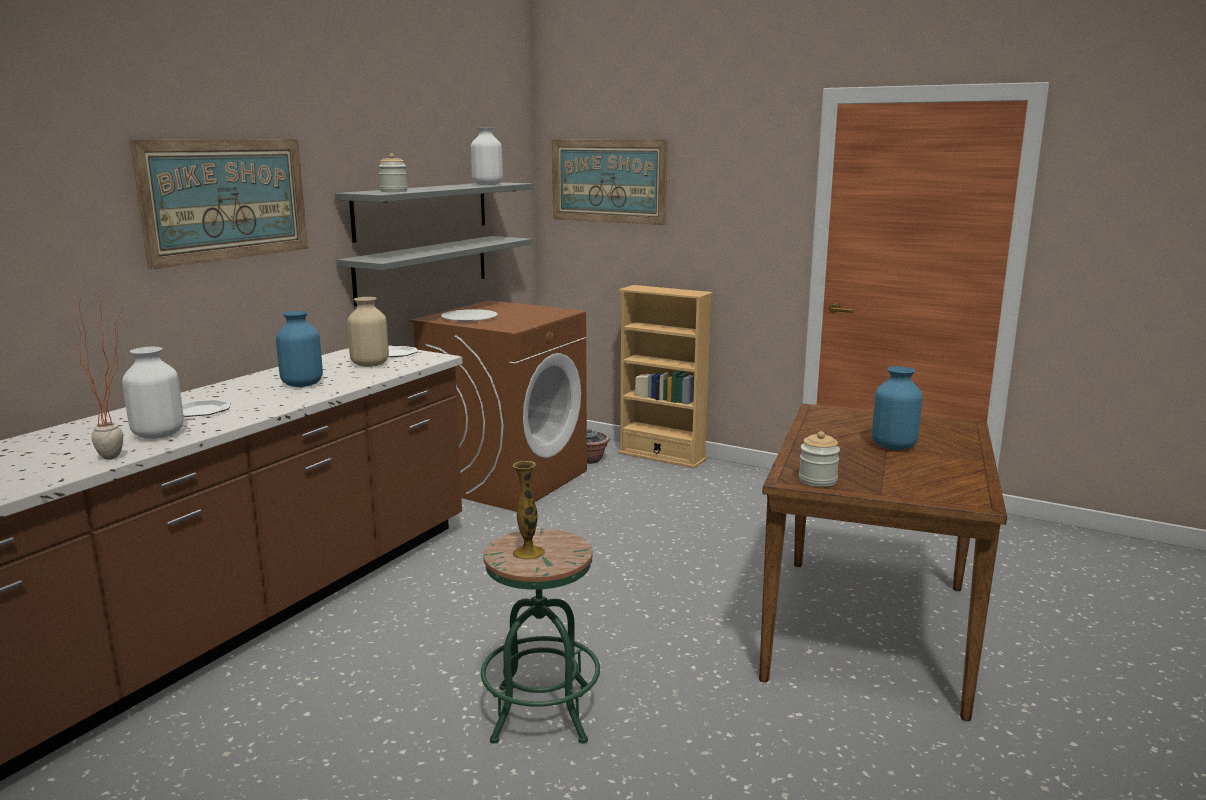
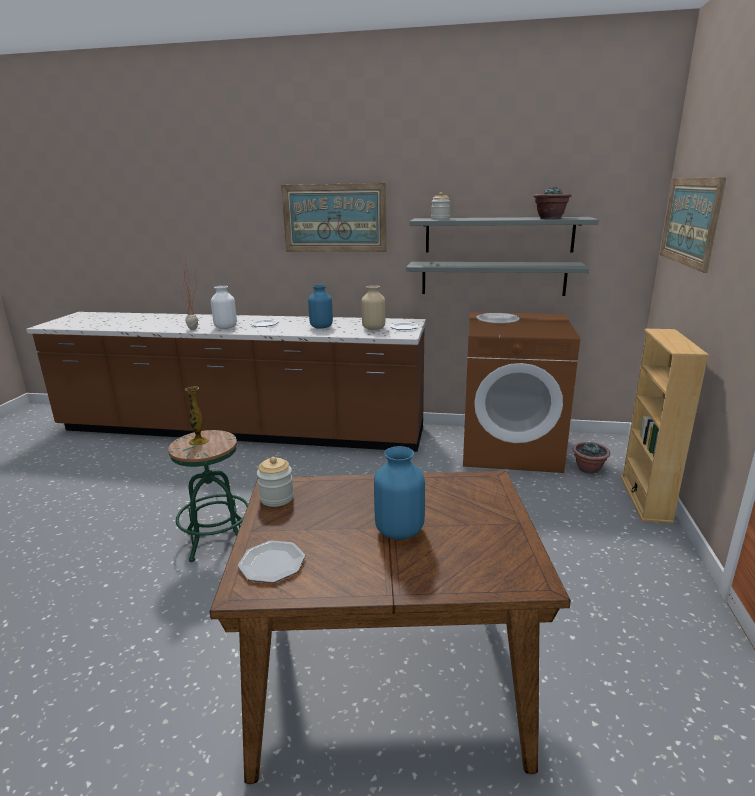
camera: 70 degrees right, 5 degrees up
white vase [471,127,503,185] -> potted plant [533,187,572,219]
none -> plate [238,541,305,583]

